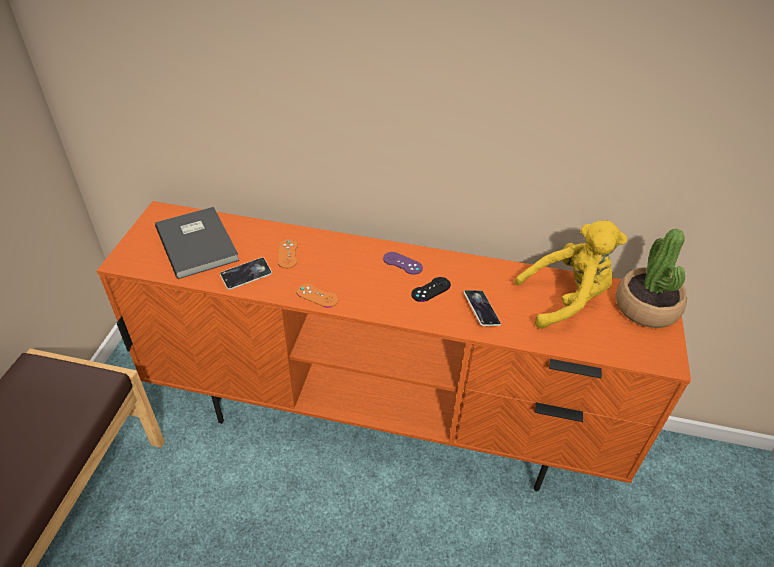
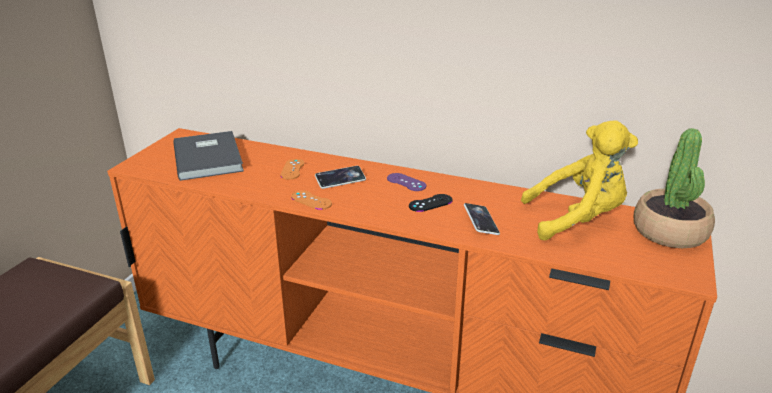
camera: 10 degrees right, 15 degrees down
phone [220,257,272,290] -> phone moved to [315,166,366,189]

